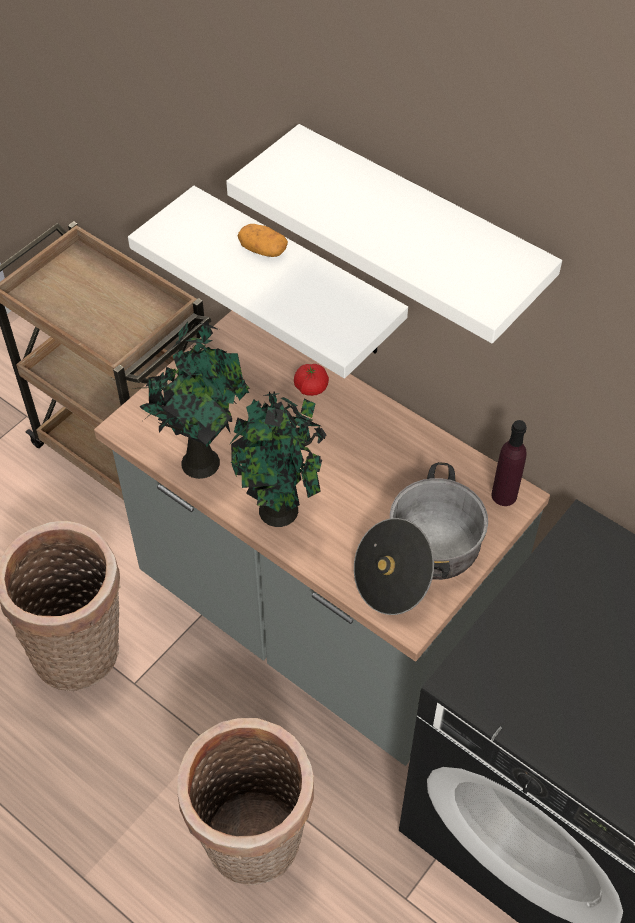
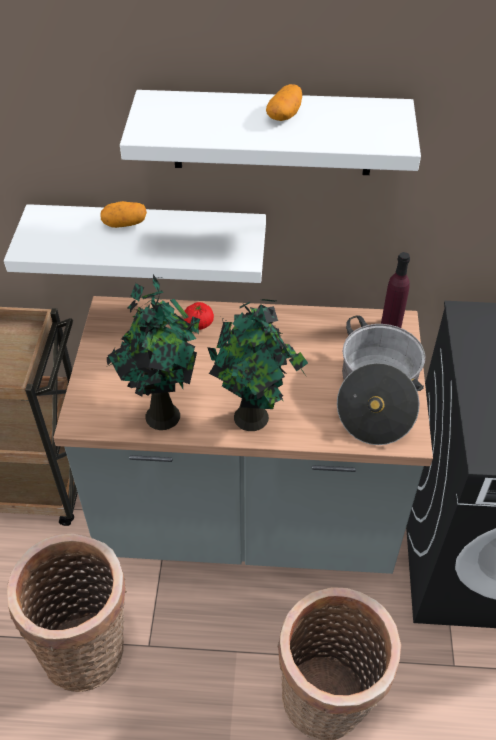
camera: 35 degrees left, 5 degrees down
none -> potato [266,84,302,121]

